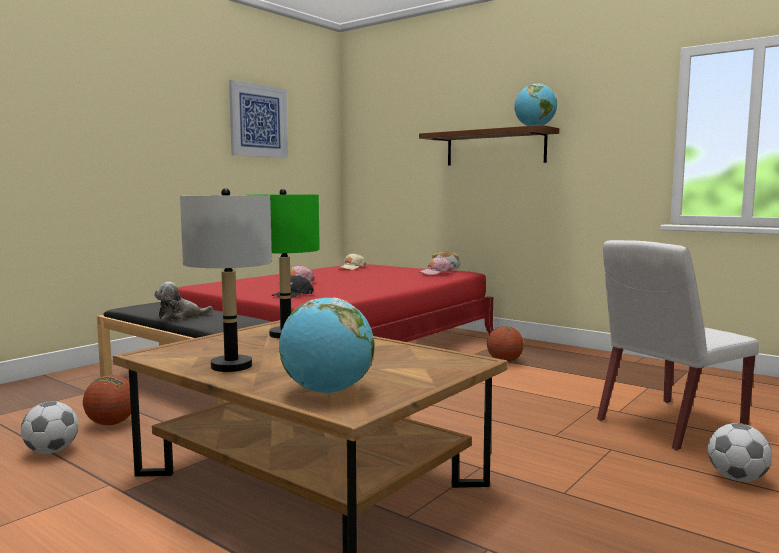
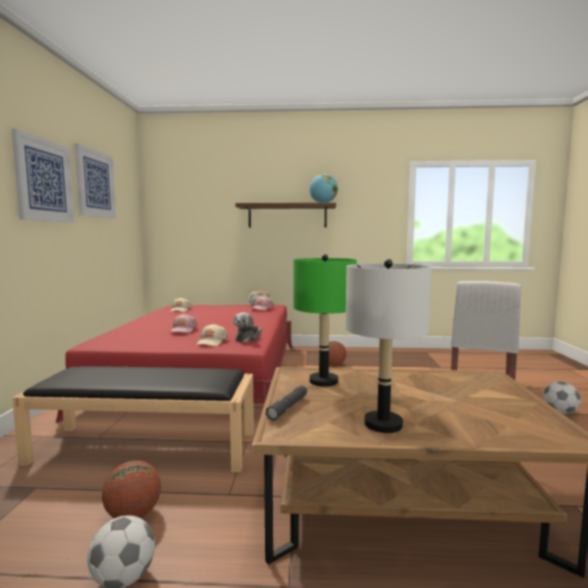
camera: 35 degrees left, 0 degrees up
plush toy [154,282,213,320] -> plush toy moved to [233,312,262,342]
black cap [272,275,314,298] -> beige cap [196,324,228,346]
globe [279,298,375,393] -> none
none -> picture [11,129,74,223]
none -> grey flashlight [265,386,307,421]

